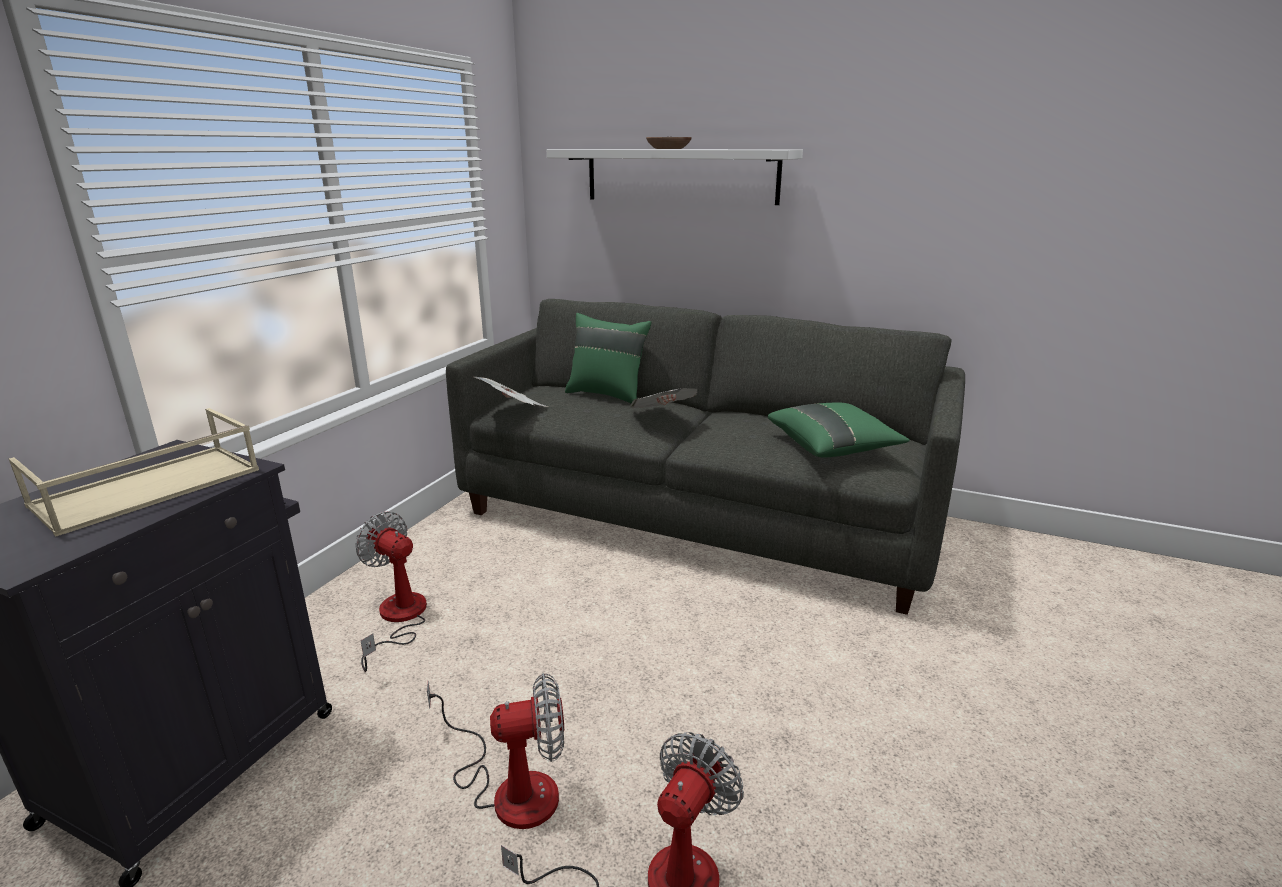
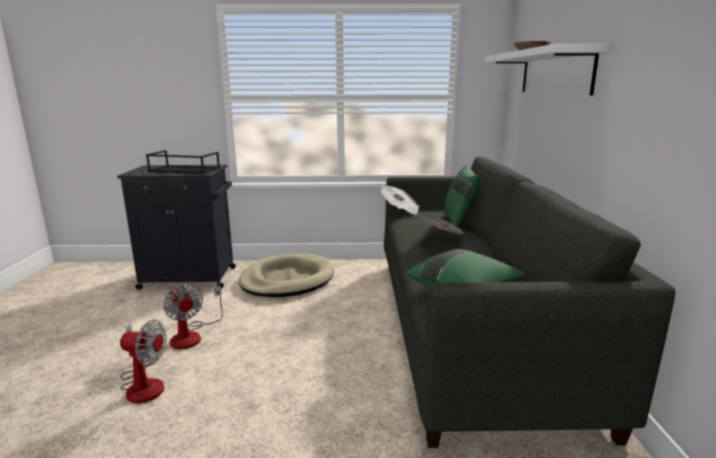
camera: 65 degrees right, 5 degrees down
beige tray [9,408,259,537] -> black tray [146,150,220,174]
fan [355,511,427,672] -> beige dog bed [239,254,334,297]

